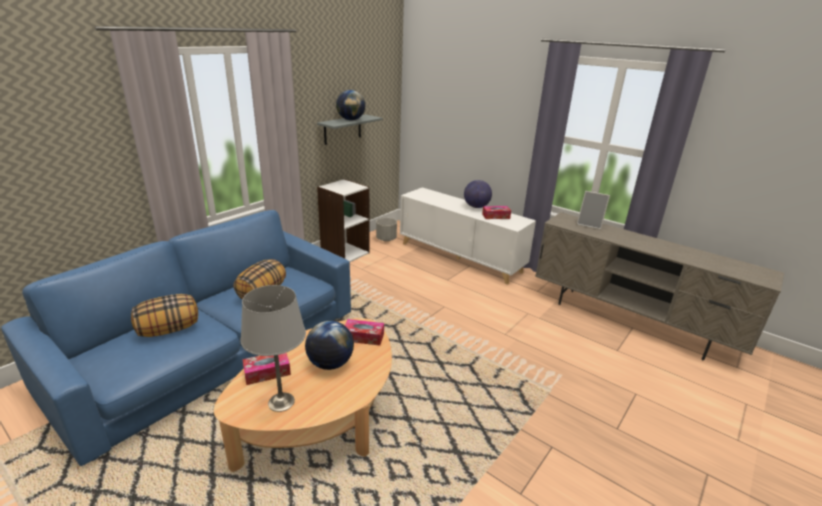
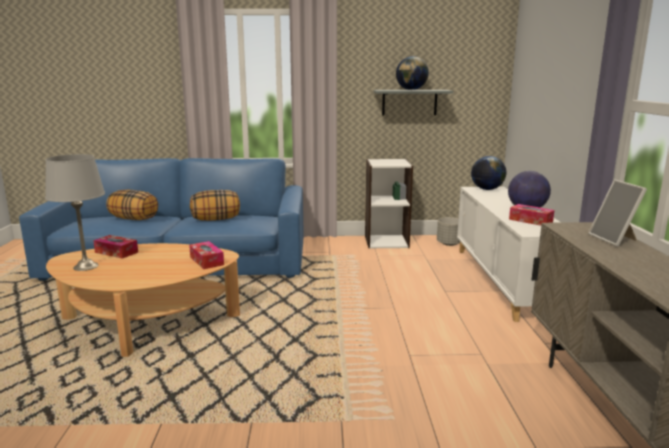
camera: 50 degrees right, 10 degrees down
globe [305,321,354,370] -> globe moved to [471,156,506,190]

